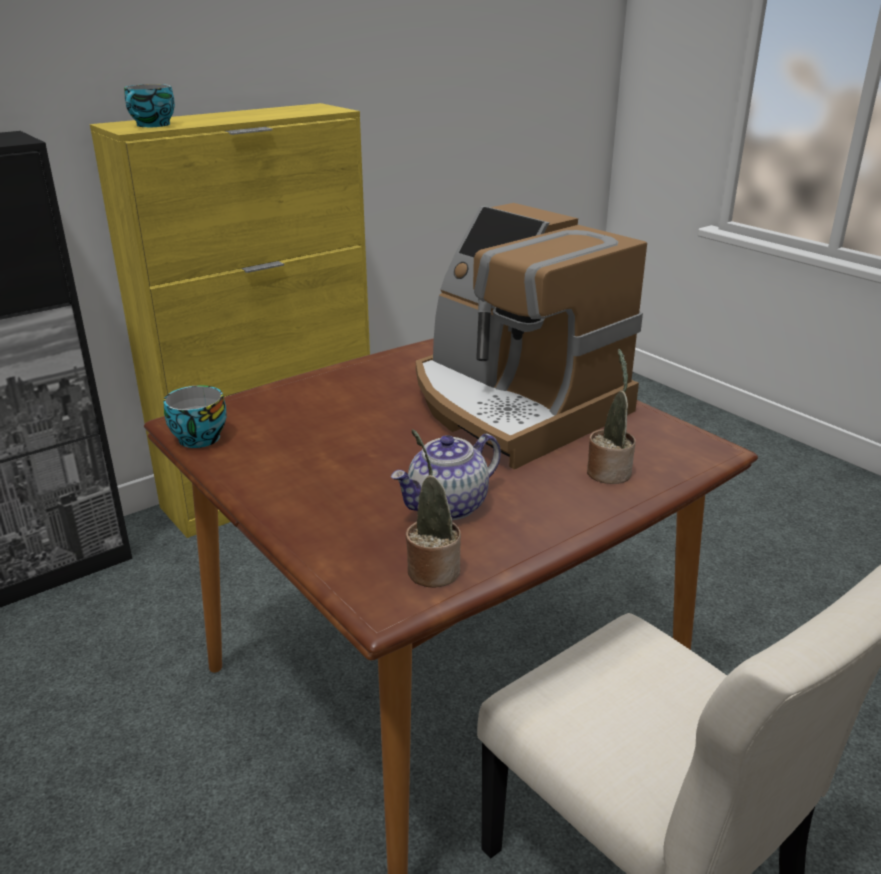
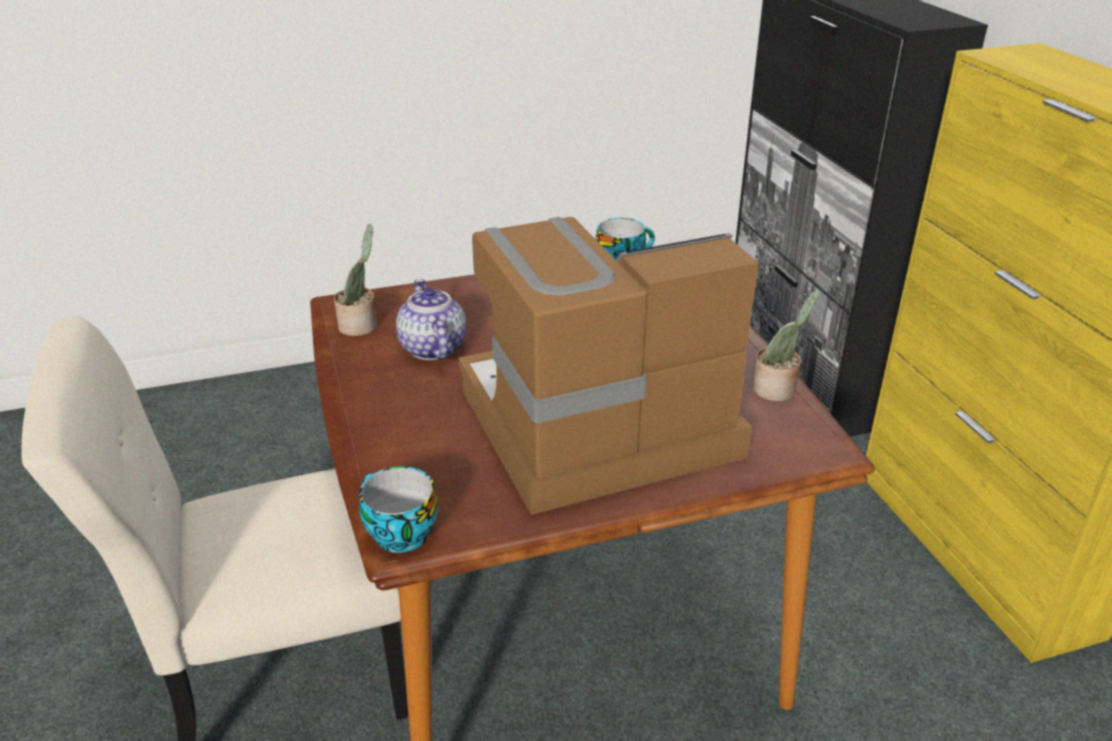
camera: 110 degrees right, 5 degrees up
cup [124,84,175,127] -> cup moved to [359,466,438,553]
potted plant [587,348,635,484] -> potted plant moved to [752,289,819,402]

